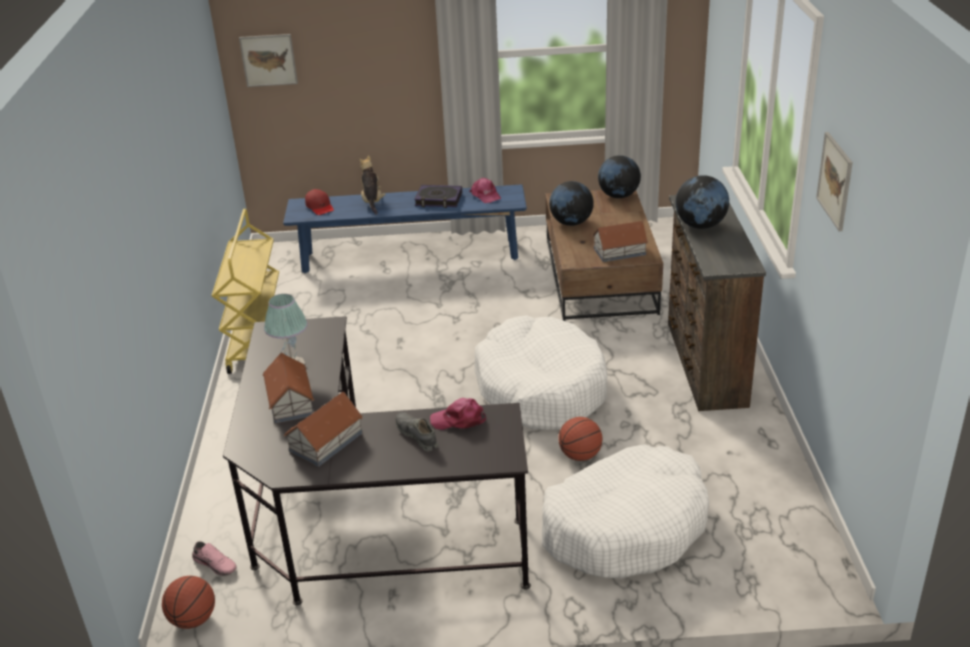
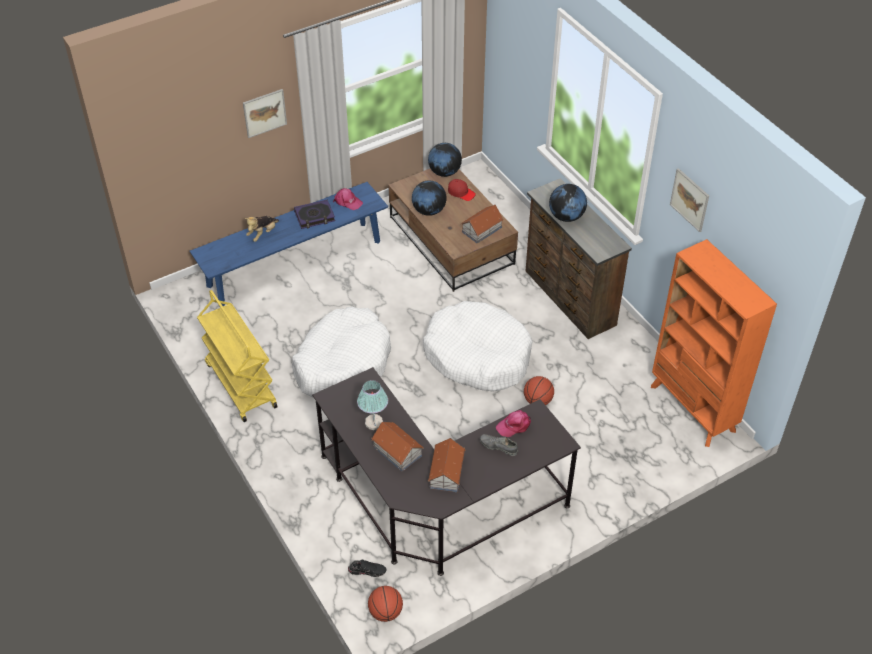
camera: 30 degrees left, 15 degrees up
pink shoe [192,541,237,576] -> black shoe [348,560,387,577]
picture [239,34,298,87] -> picture moved to [243,89,287,138]
red cap [305,189,334,215] -> red cap moved to [448,179,476,201]
plush toy [359,155,386,215] -> plush toy turned 105 degrees counterclockwise [245,216,279,242]
white dog bed [542,444,709,578] -> white dog bed moved to [292,307,391,398]
none -> orange bookcase [651,239,777,447]

